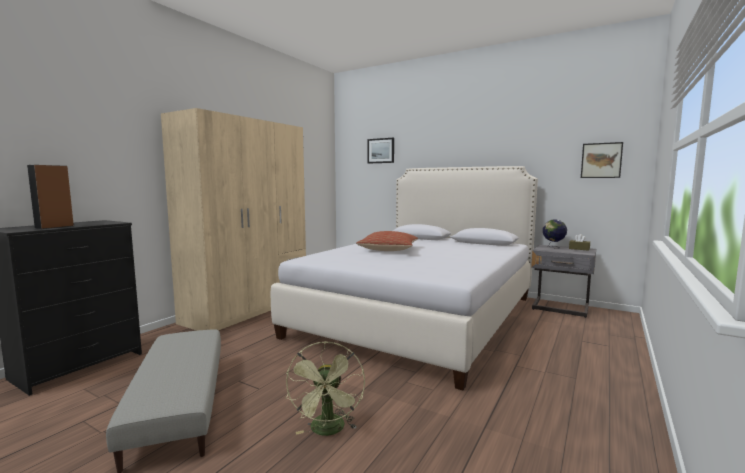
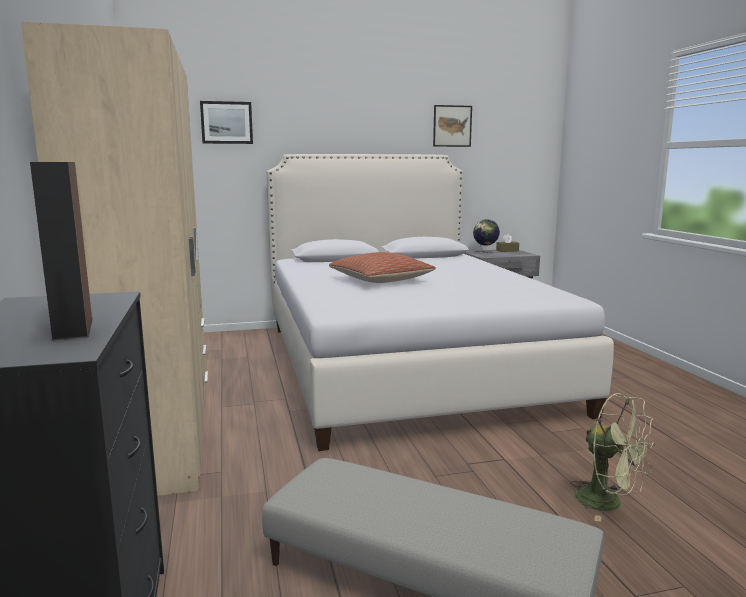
camera: 45 degrees left, 5 degrees up
picture [581,142,623,178] -> picture moved to [433,105,472,147]

